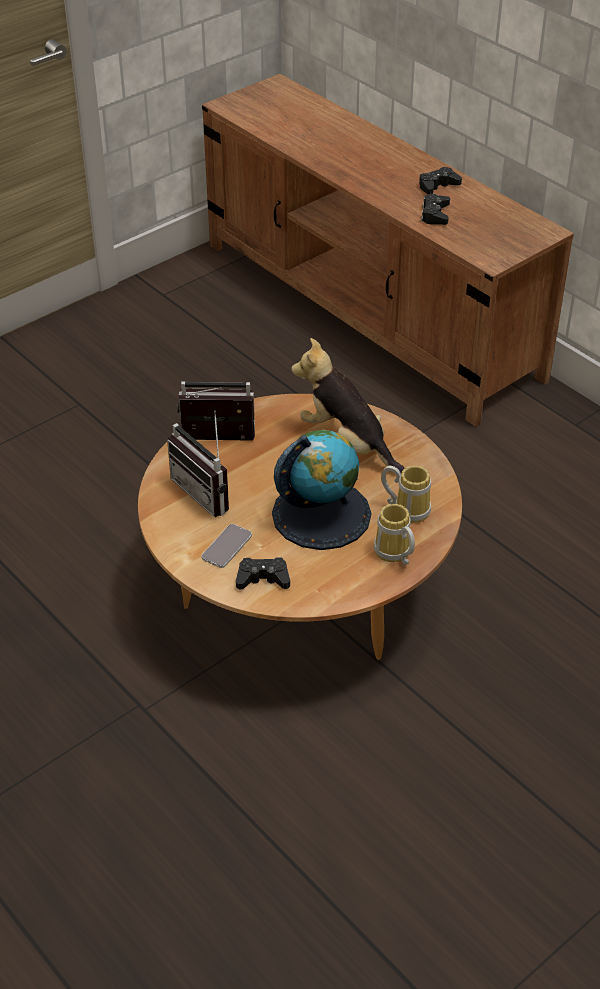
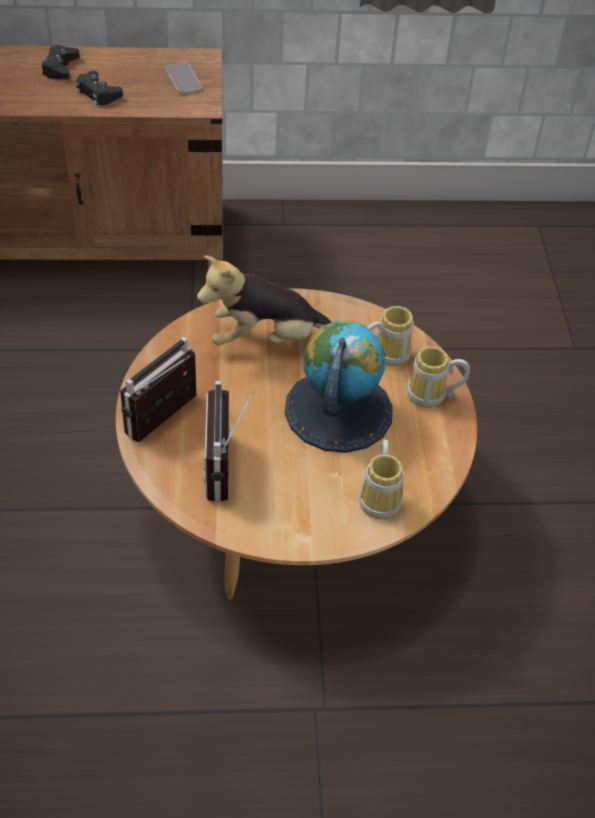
camera: 55 degrees left, 5 degrees up
radio [167,410,229,517] -> radio turned 90 degrees clockwise [203,381,256,502]
phone [201,524,252,568] -> phone moved to [165,62,202,94]
black game controller [236,558,290,589] -> mug [359,439,404,519]

